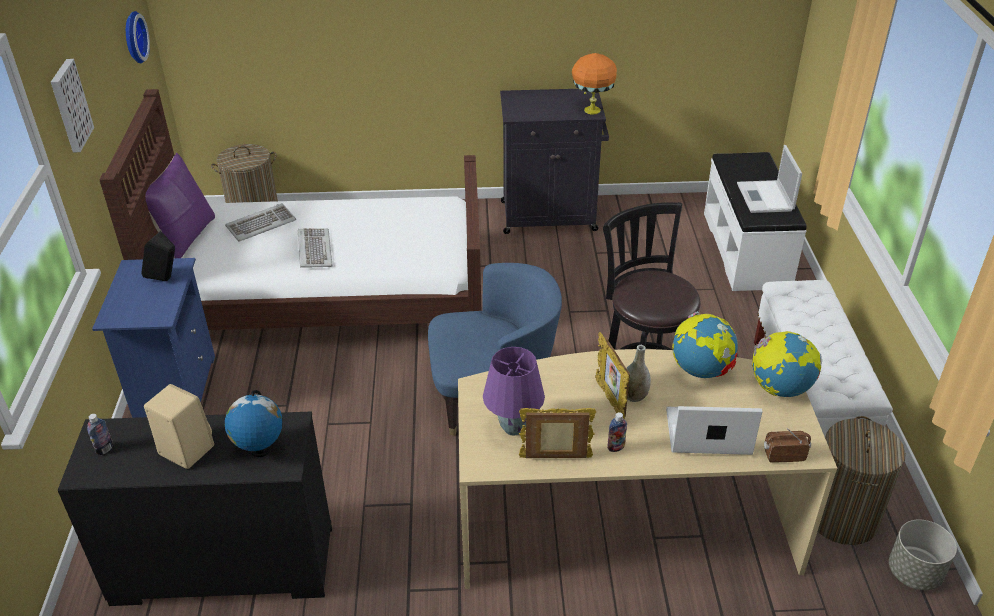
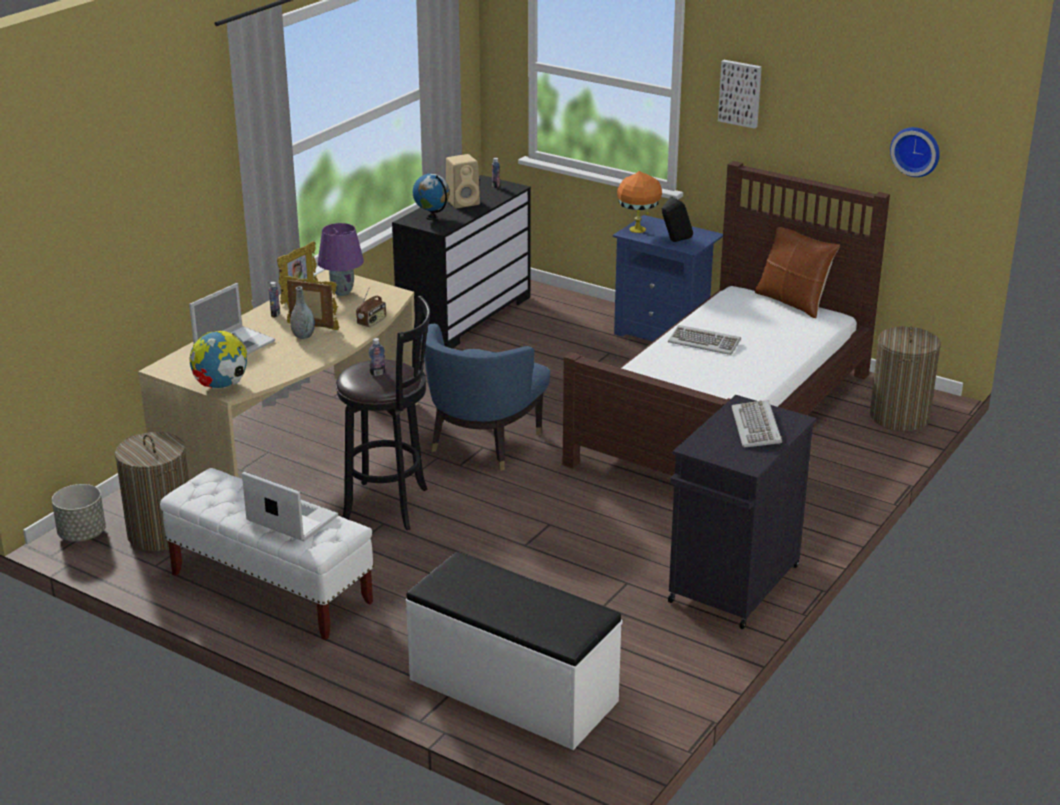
camera: 125 degrees right, 10 degrees down
purple pillow [145,153,215,258] -> brown pillow [755,227,840,318]
keyboard [225,203,296,241] -> keyboard moved to [731,400,782,447]
orange table lamp [572,53,617,114] -> orange table lamp moved to [617,171,662,233]
globe [672,311,738,378] -> none
laptop [737,145,802,213] -> laptop moved to [242,472,338,541]
radio [764,428,811,463] -> radio moved to [356,287,386,327]
none -> bottle [369,338,386,376]

